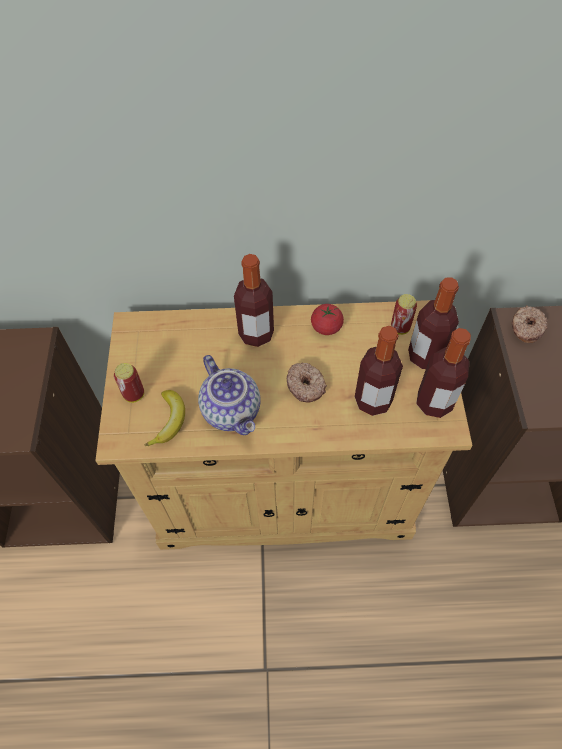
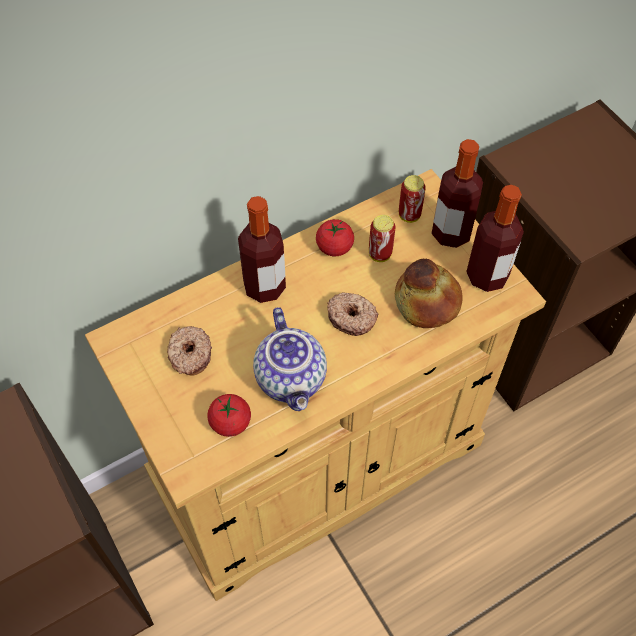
camera: 30 degrees left, 0 degrees up
can [114,363,144,403] -> can moved to [369,215,395,262]
banana [144,390,185,446] -> tomato [207,394,251,437]
teapot [198,355,261,435] -> teapot turned 45 degrees clockwise [253,307,327,411]
bottle [355,326,403,416] -> bread [395,259,463,328]
donut [511,305,548,343] -> donut moved to [167,326,212,376]

